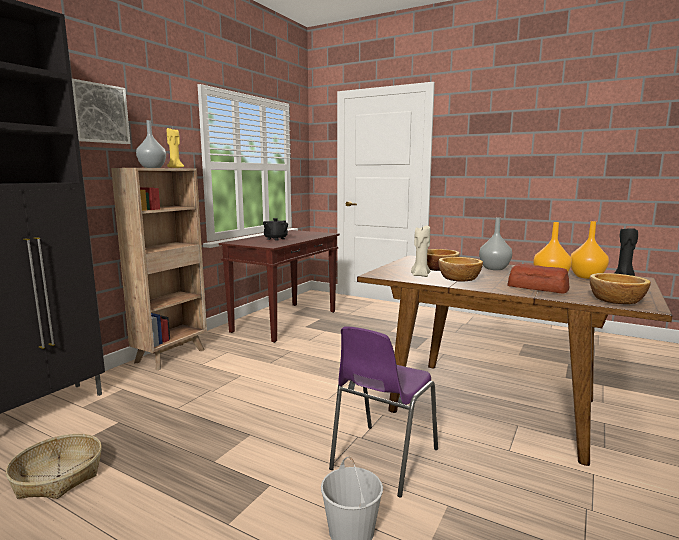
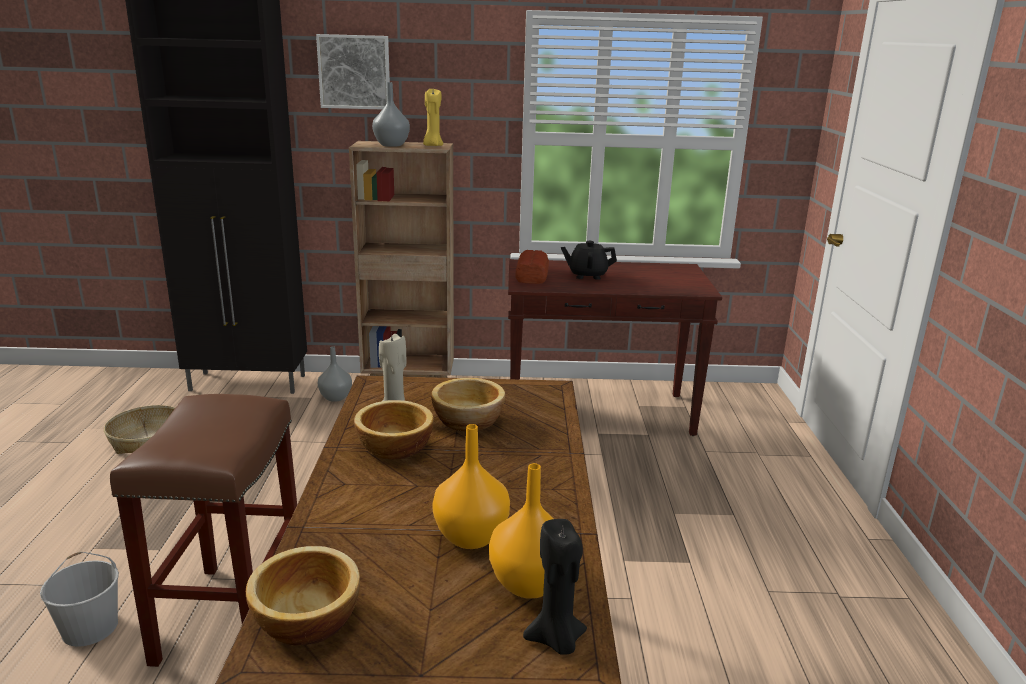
camera: 60 degrees right, 10 degrees up
purple chair [329,326,438,498] -> brown stool [110,394,297,667]
grey vase [479,217,512,270] -> grey vase moved to [318,347,352,402]
bread [507,264,570,294] -> bread moved to [515,250,549,284]

